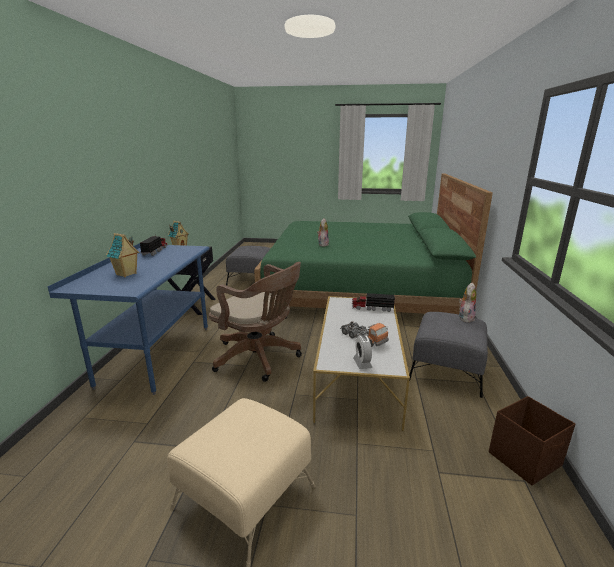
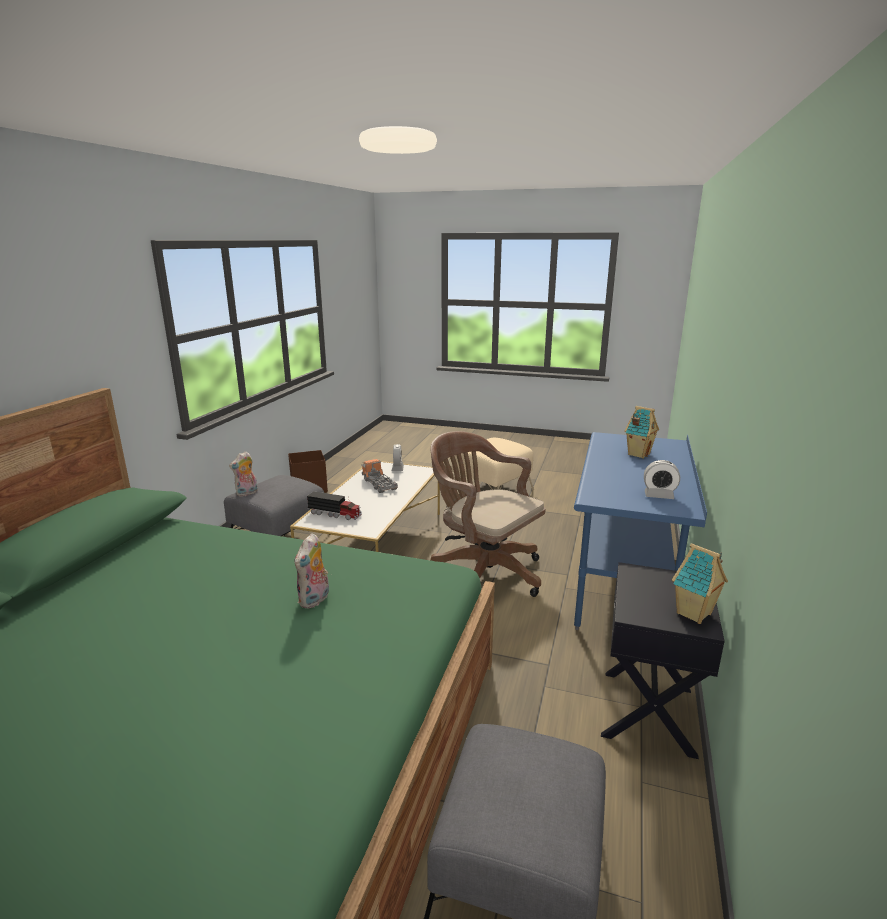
camera: 170 degrees left, 0 degrees up
toy truck [140,236,168,256] -> alarm clock [644,460,680,499]

